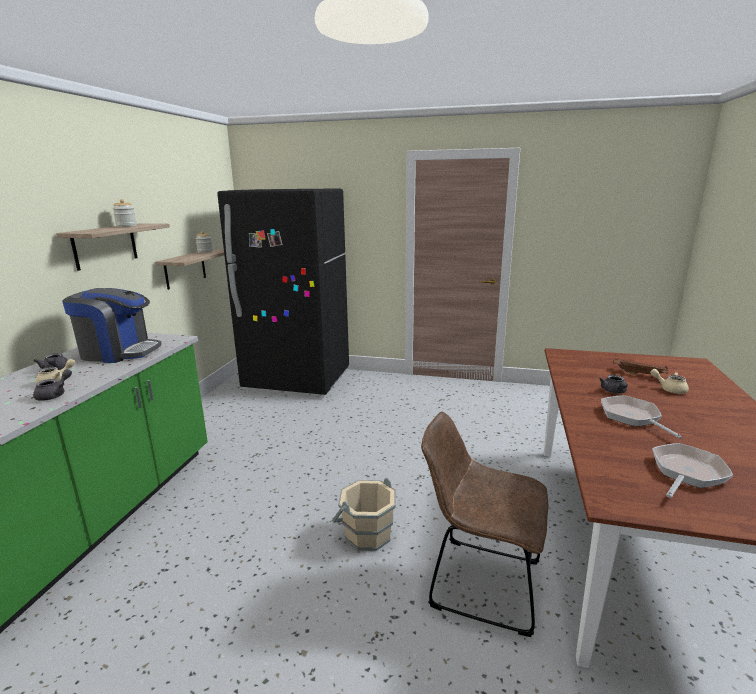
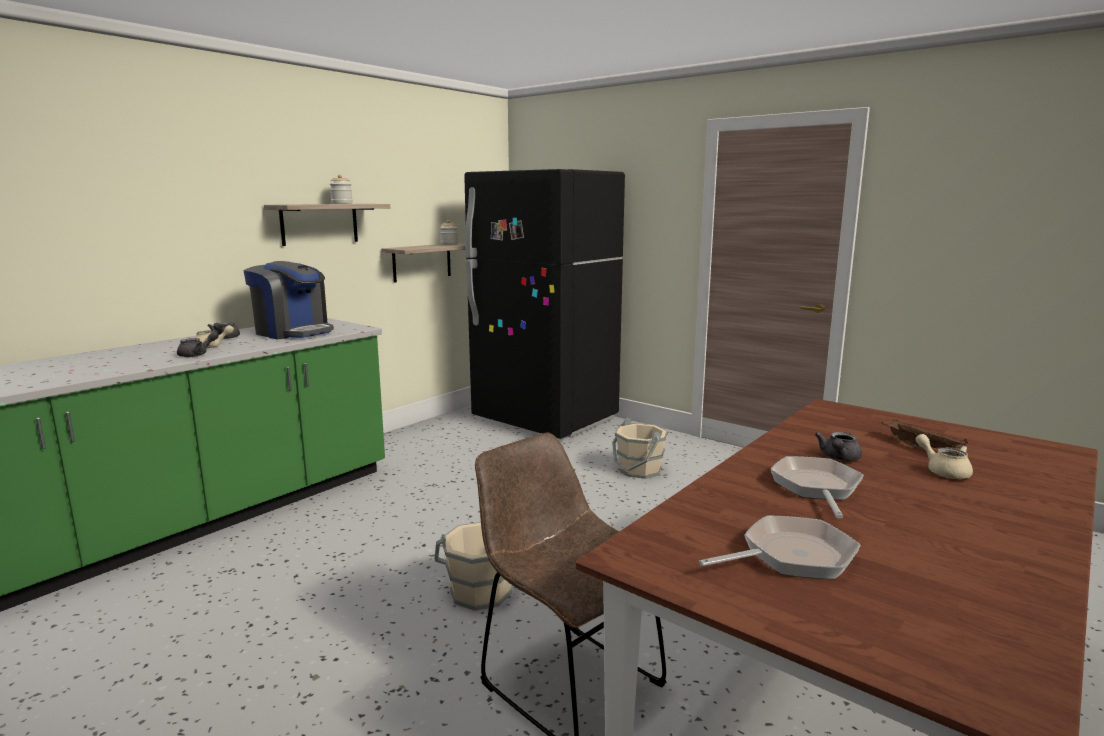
camera: 25 degrees right, 5 degrees down
none -> beige bucket [612,417,668,479]

